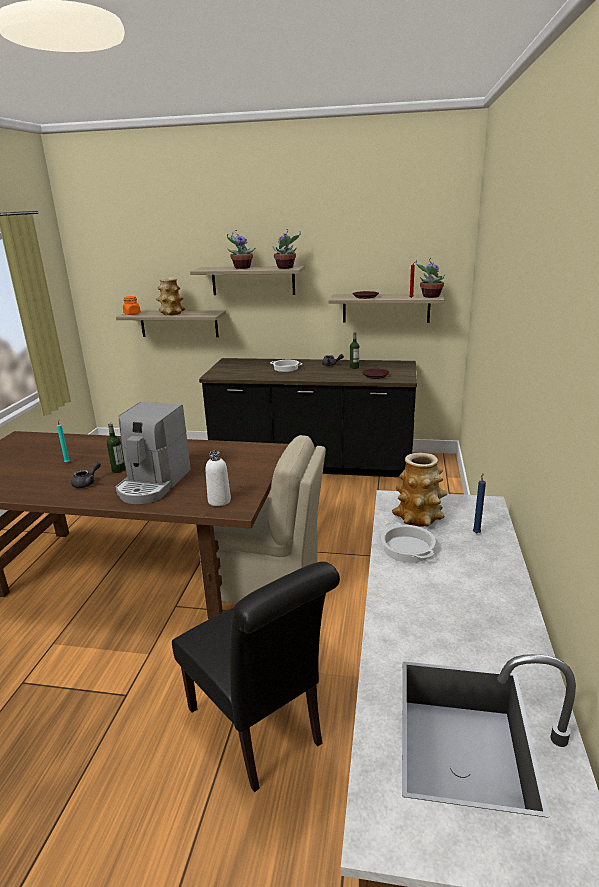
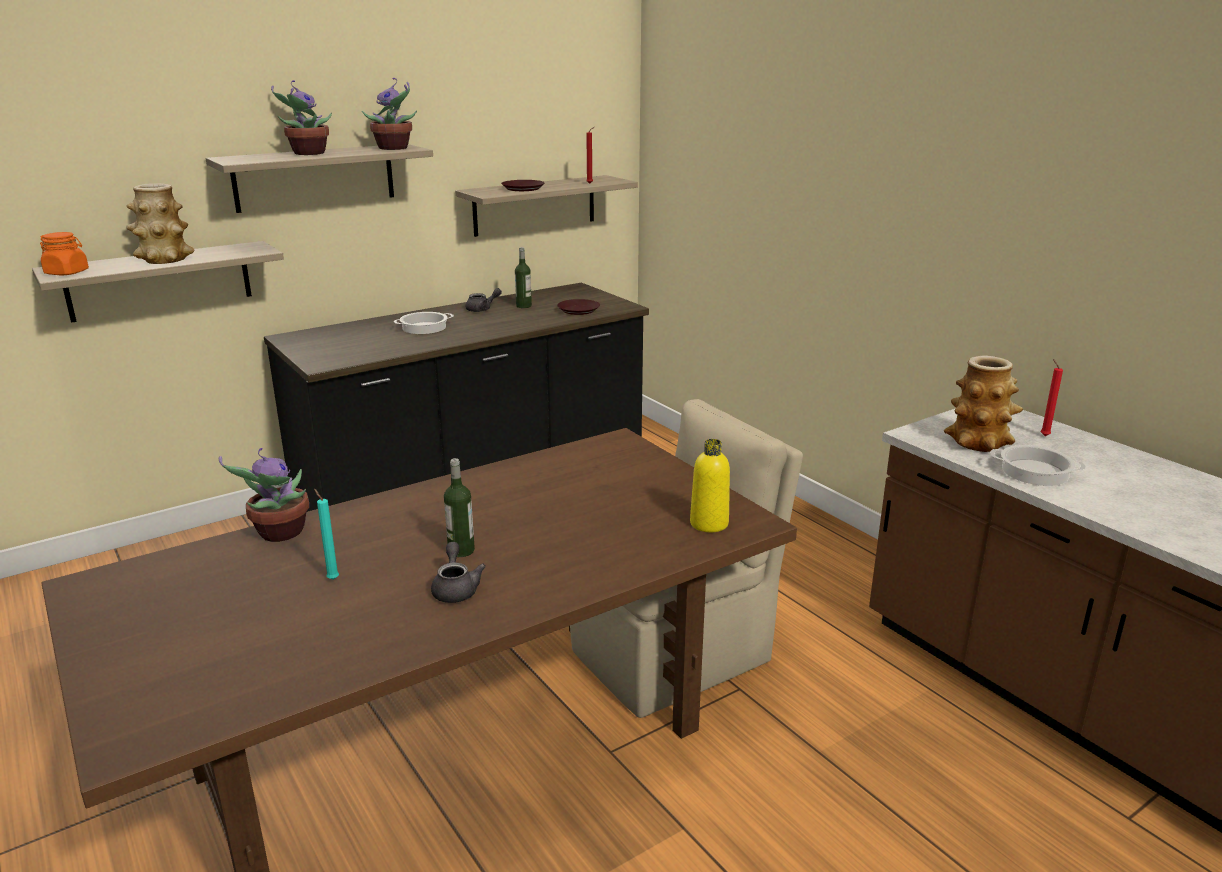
camera: 45 degrees left, 0 degrees up
coffee machine [115,402,191,504] -> none
black chair [172,561,340,792] -> none
white bottle [206,451,231,506] -> yellow bottle [690,439,730,532]
potted plant [416,258,445,298] -> potted plant moved to [218,448,309,542]
blue candle [473,473,486,534] -> red candle [1041,359,1063,436]

